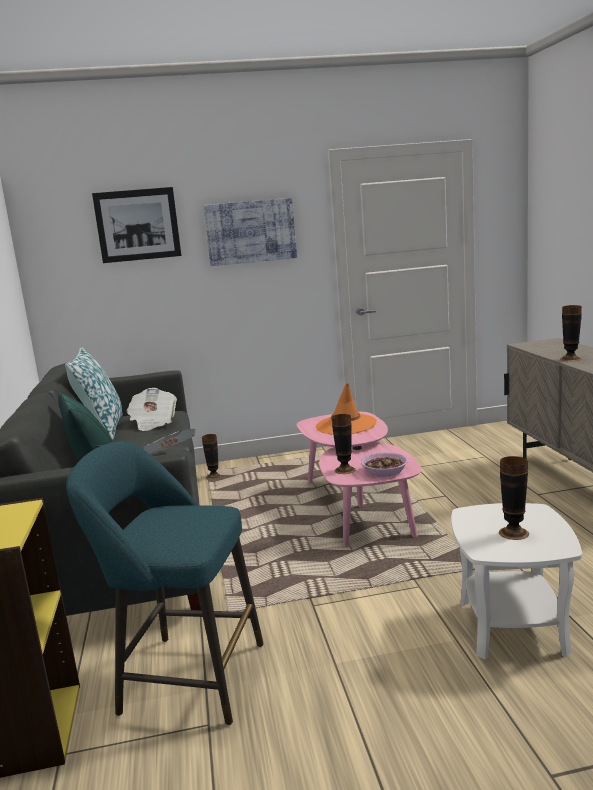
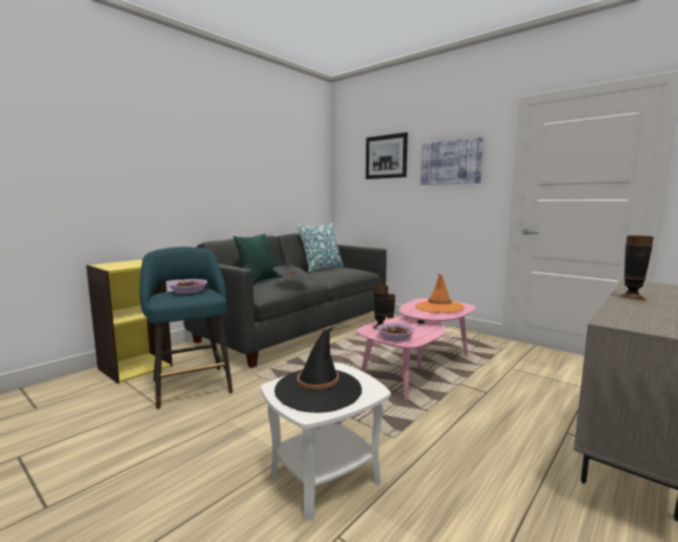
camera: 50 degrees right, 5 degrees down
newspaper [127,388,177,431] -> none
vase [499,456,529,540] -> black hat [274,327,362,413]
none -> bowl [168,279,208,294]

